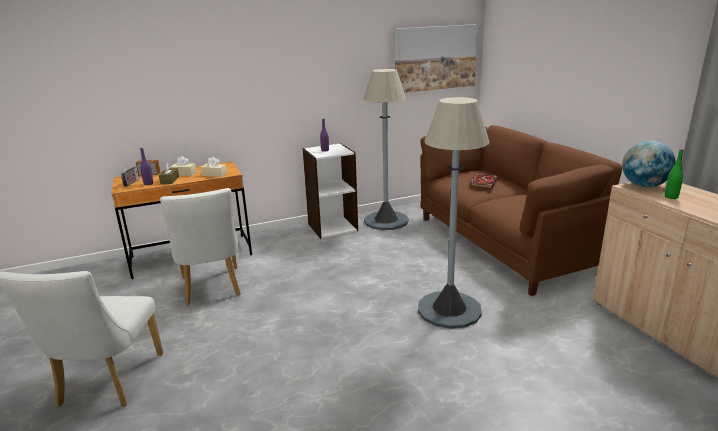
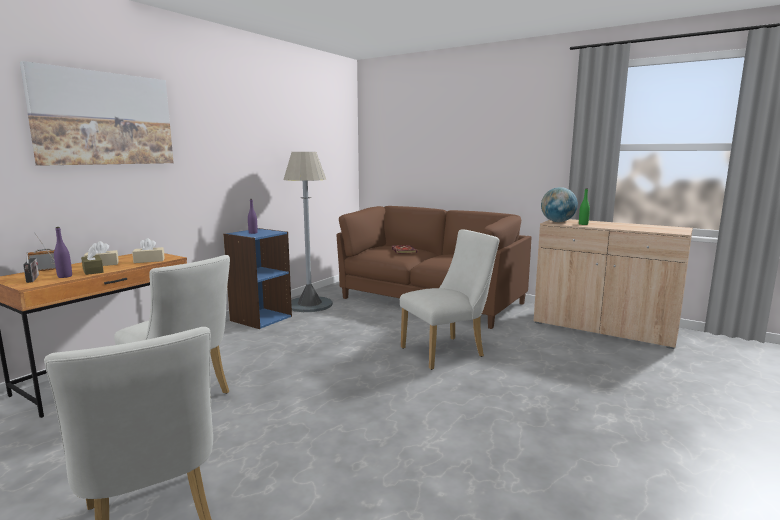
camera: 35 degrees left, 10 degrees down
white bookcase [303,143,358,239] -> blue bookcase [223,228,292,329]
picture [395,24,478,93] -> picture moved to [20,61,174,166]
grey floor lamp [418,97,489,329] -> white chair [400,229,499,370]

